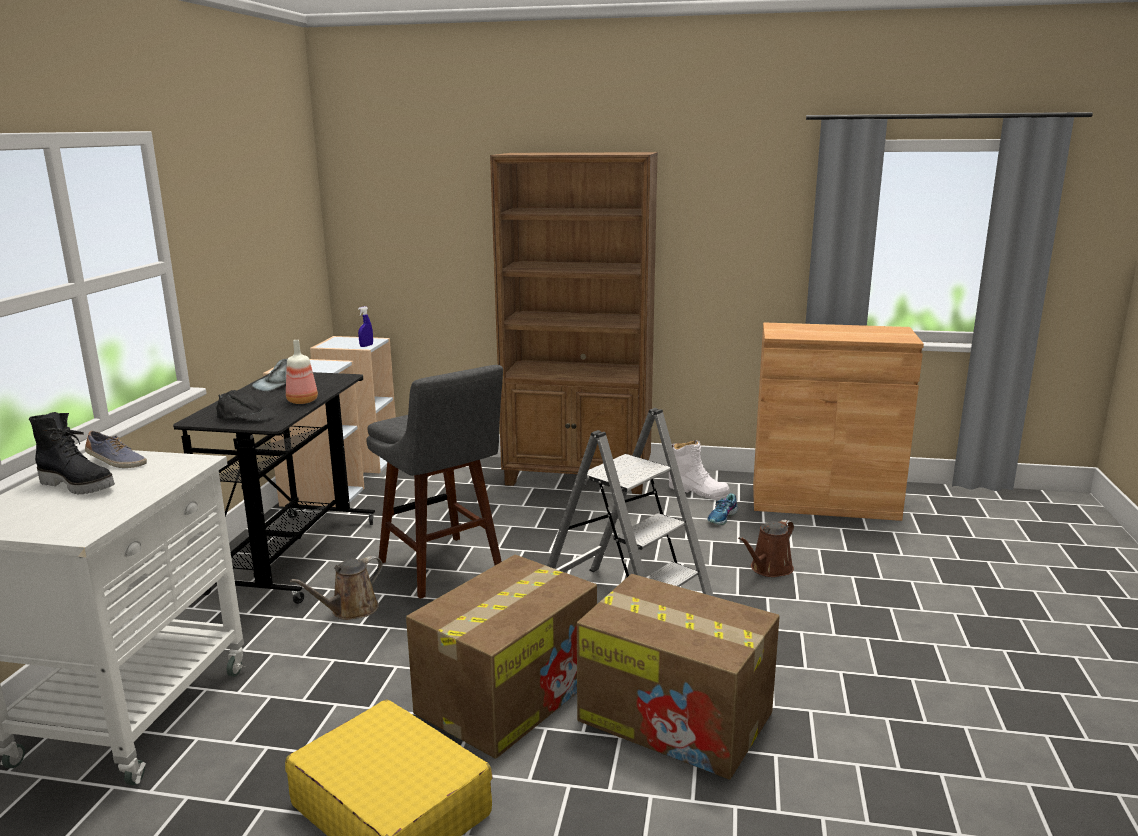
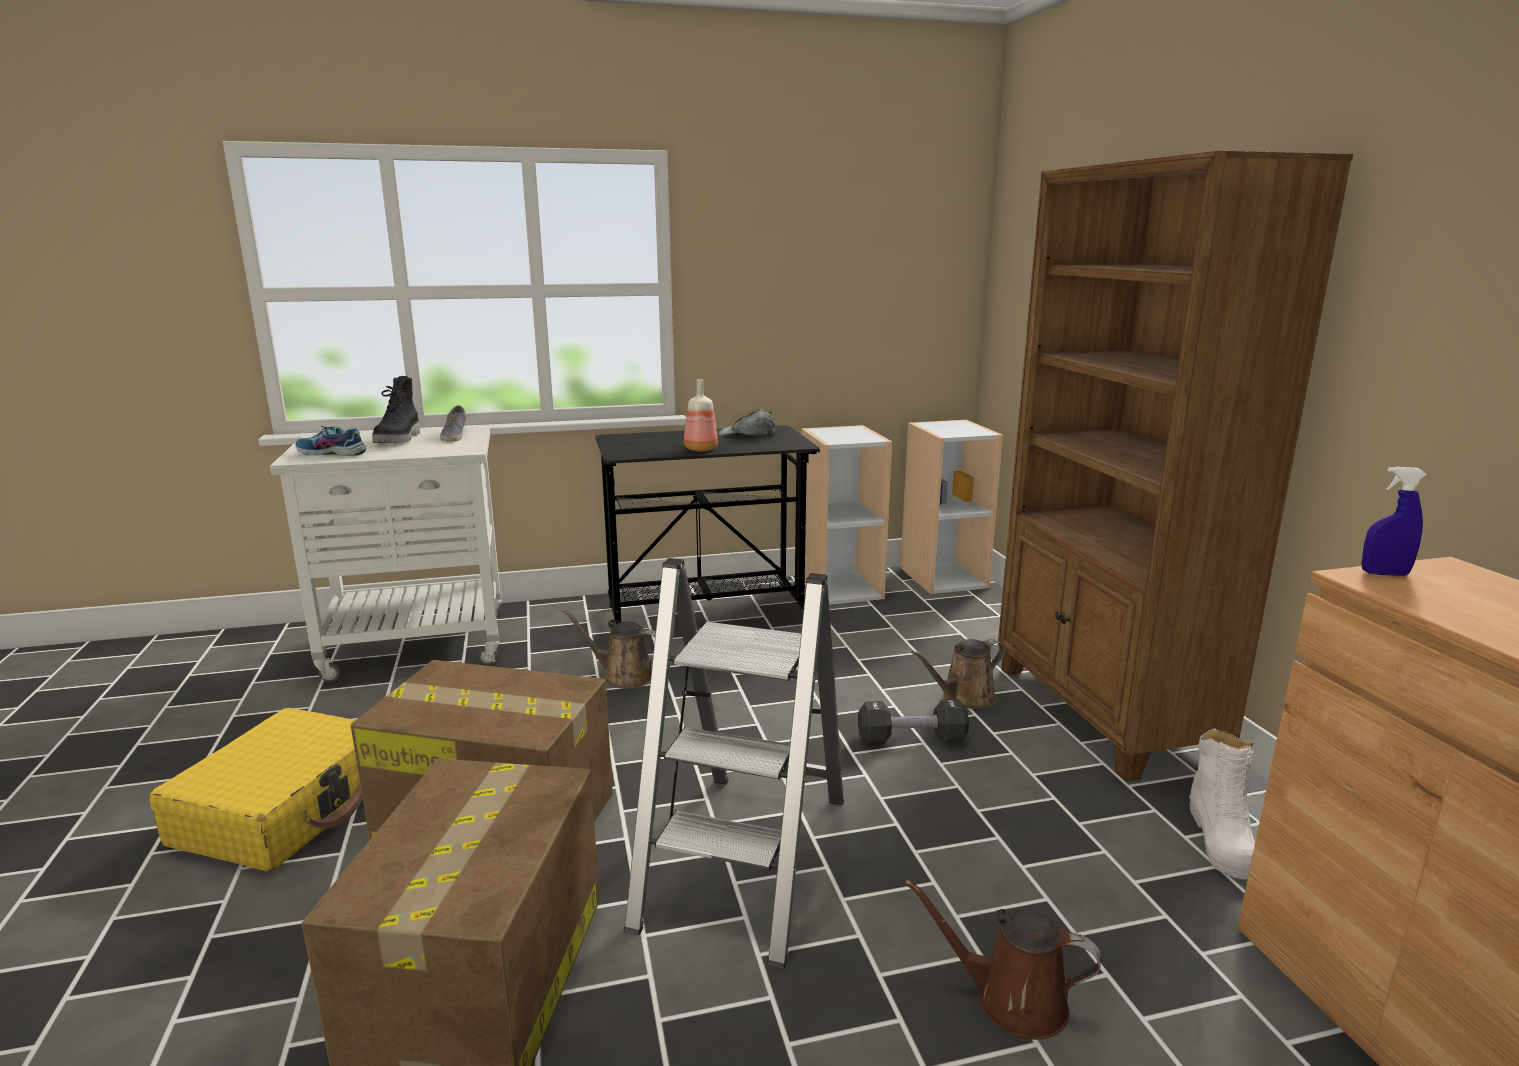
camera: 65 degrees right, 0 degrees up
black cap [216,390,278,421] -> none
blue spray bottle [358,306,373,347] -> blue spray bottle moved to [1362,466,1427,576]
grey stool [366,365,503,599] -> none
shoe [707,493,738,525] -> shoe moved to [295,426,366,456]
none -> black dumbbell [858,699,969,745]
none -> brown watering can [911,639,1005,709]

